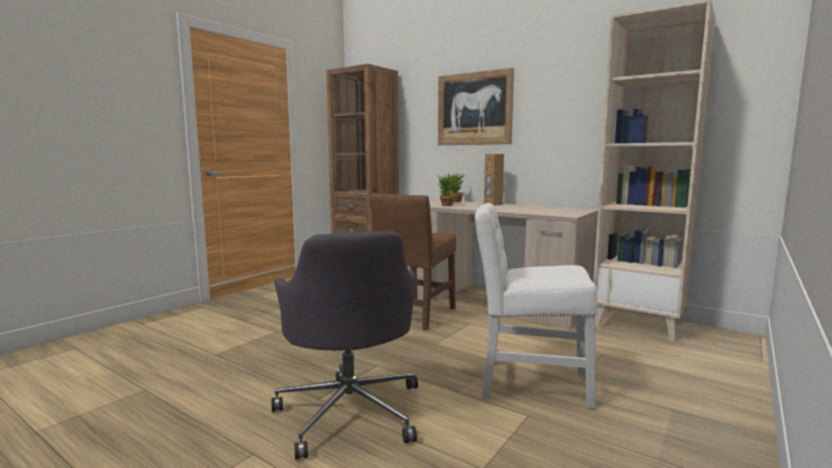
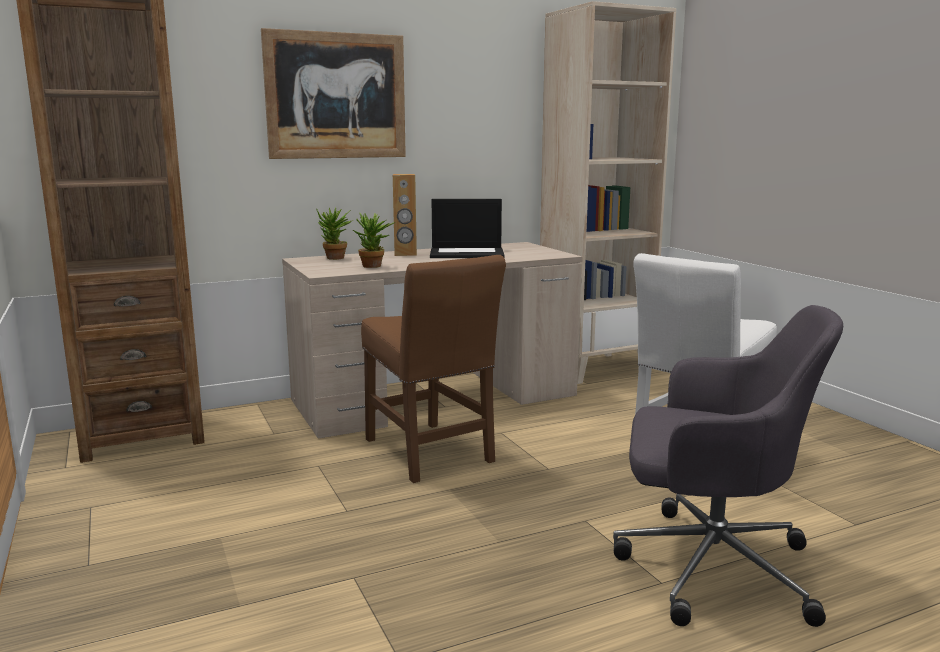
camera: 60 degrees left, 5 degrees up
none -> laptop [430,199,505,258]

